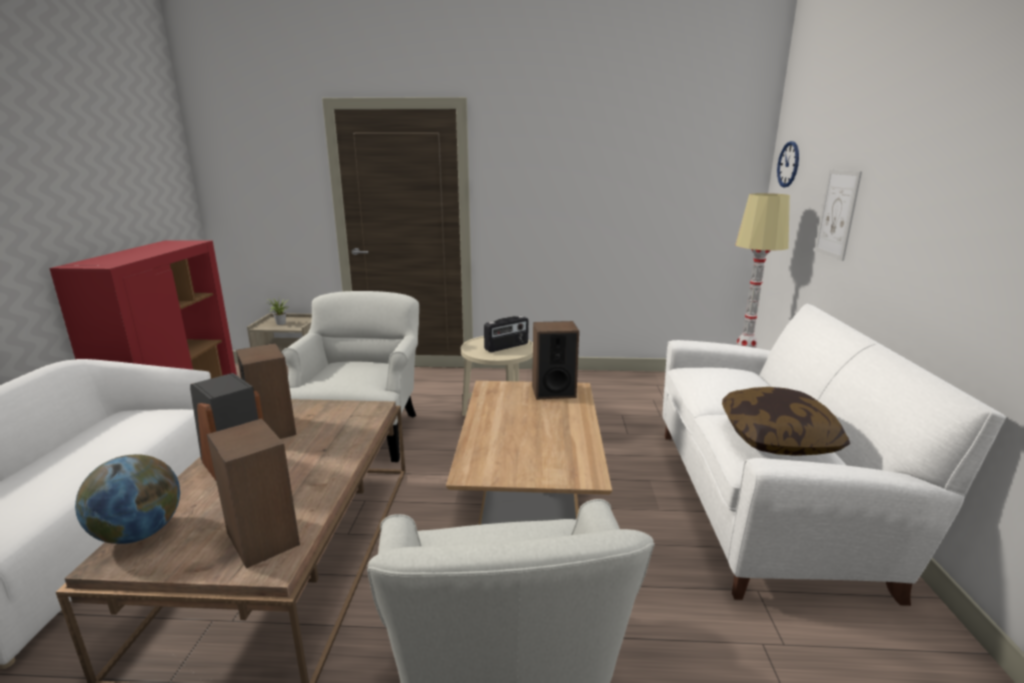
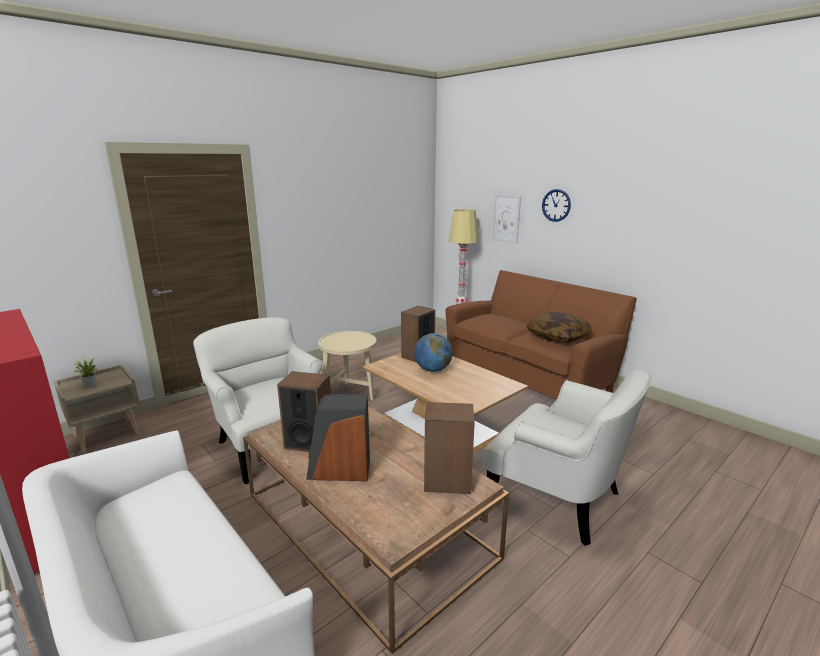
camera: 45 degrees left, 0 degrees up
globe [75,454,180,544] -> globe moved to [414,333,453,372]
radio [484,316,529,352] -> none
white sofa [662,304,1006,606] -> brown sofa [445,270,637,400]
wall clock [777,141,799,187] -> wall clock moved to [542,189,571,222]

